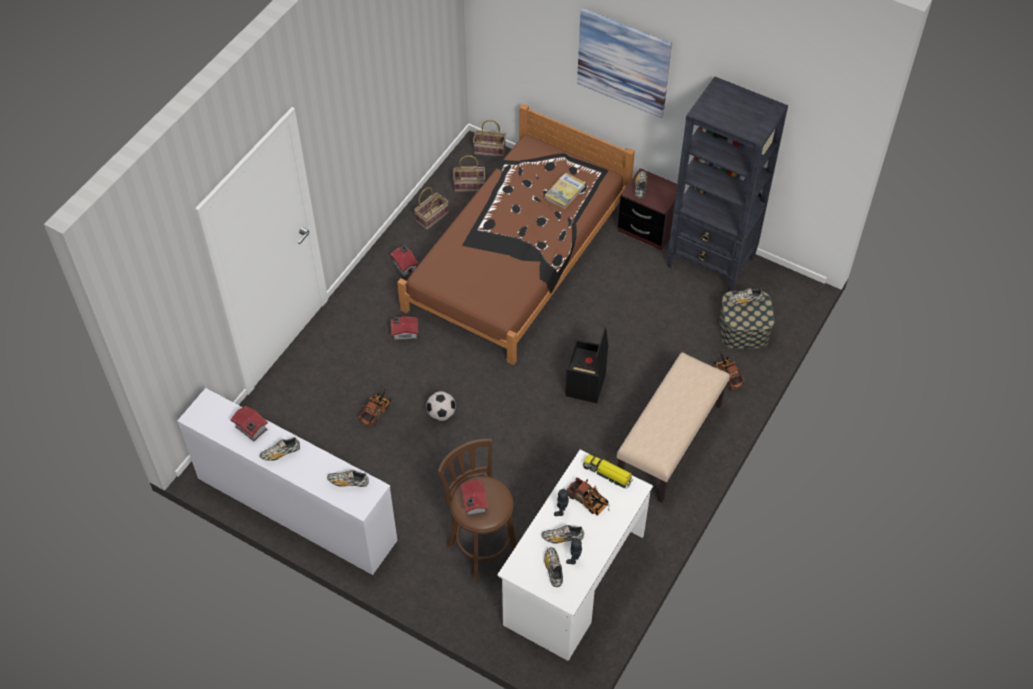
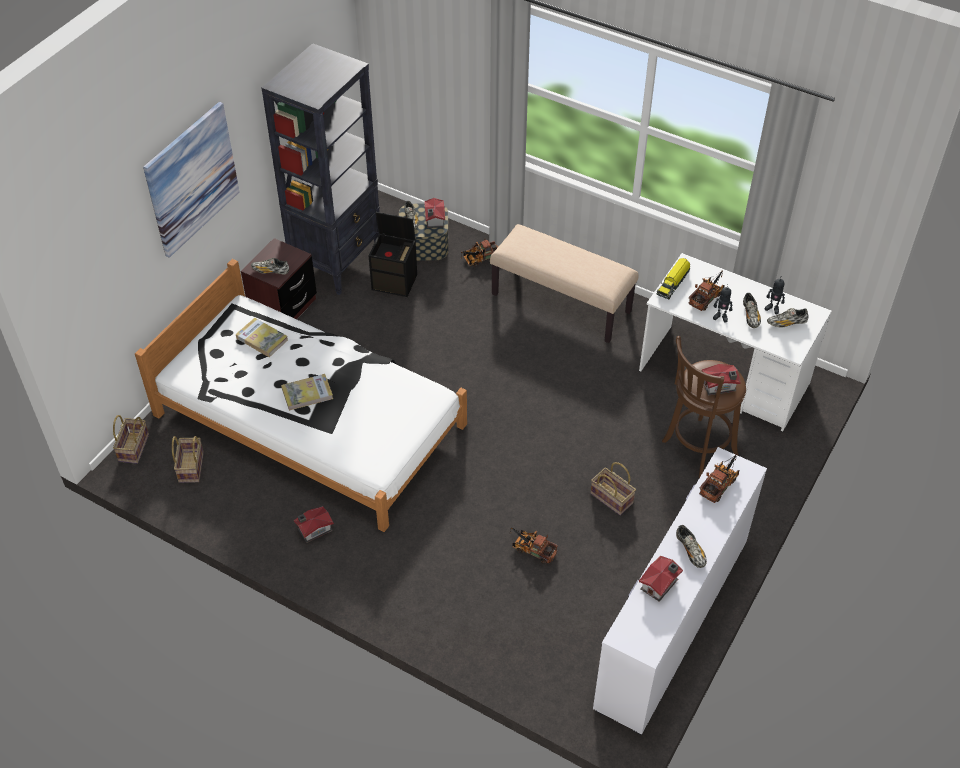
camera: 90 degrees left, 5 degrees down
shoe [327,470,369,487] -> toy truck [699,454,739,503]
toy house [391,316,418,341] -> toy house moved to [424,198,445,228]
brown bed [397,104,635,365] -> white bed [135,259,467,532]
basket [414,187,449,230] -> basket moved to [590,462,636,515]
football [426,391,456,421] -> none
black storage box [565,326,608,403] -> black storage box moved to [368,212,417,297]
none -> book [281,374,333,411]

